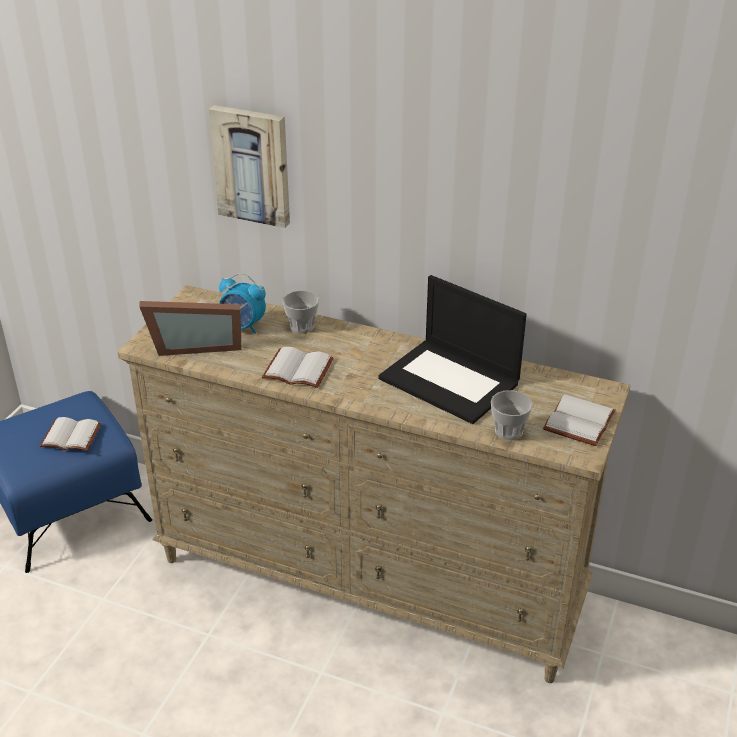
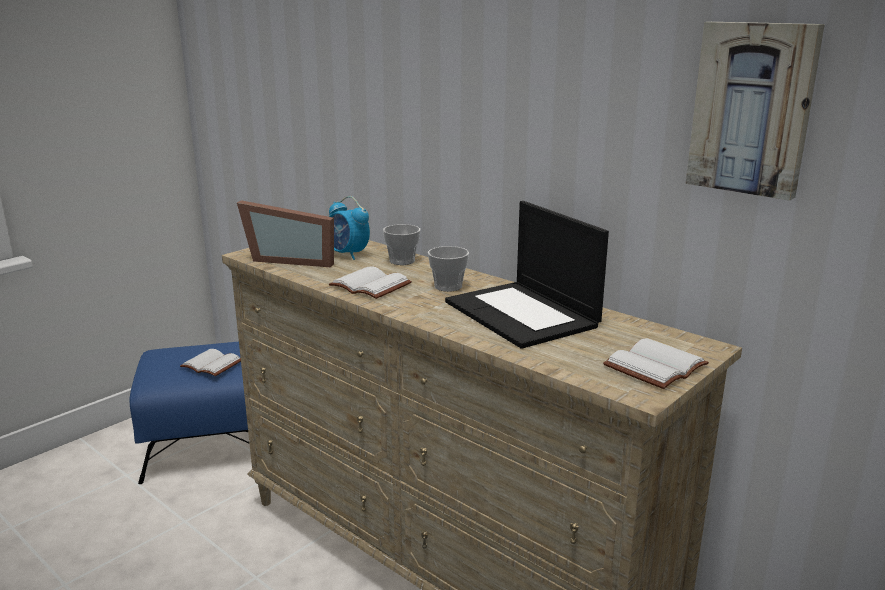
camera: 20 degrees right, 15 degrees down
picture [208,105,290,228] -> picture moved to [686,22,825,201]
cup [491,390,533,440] -> cup moved to [428,246,469,292]

